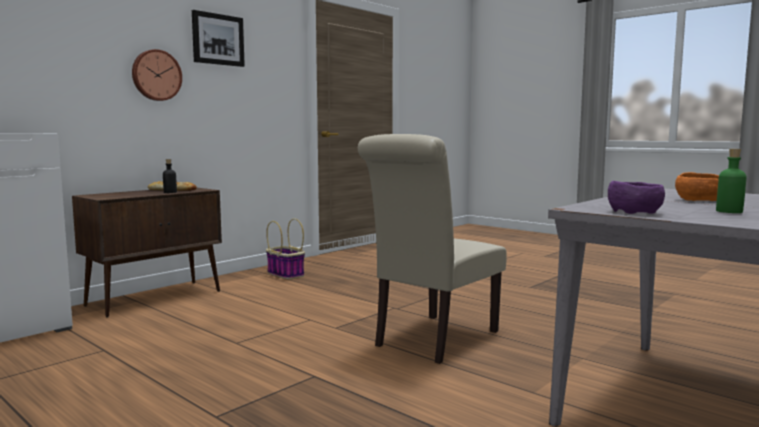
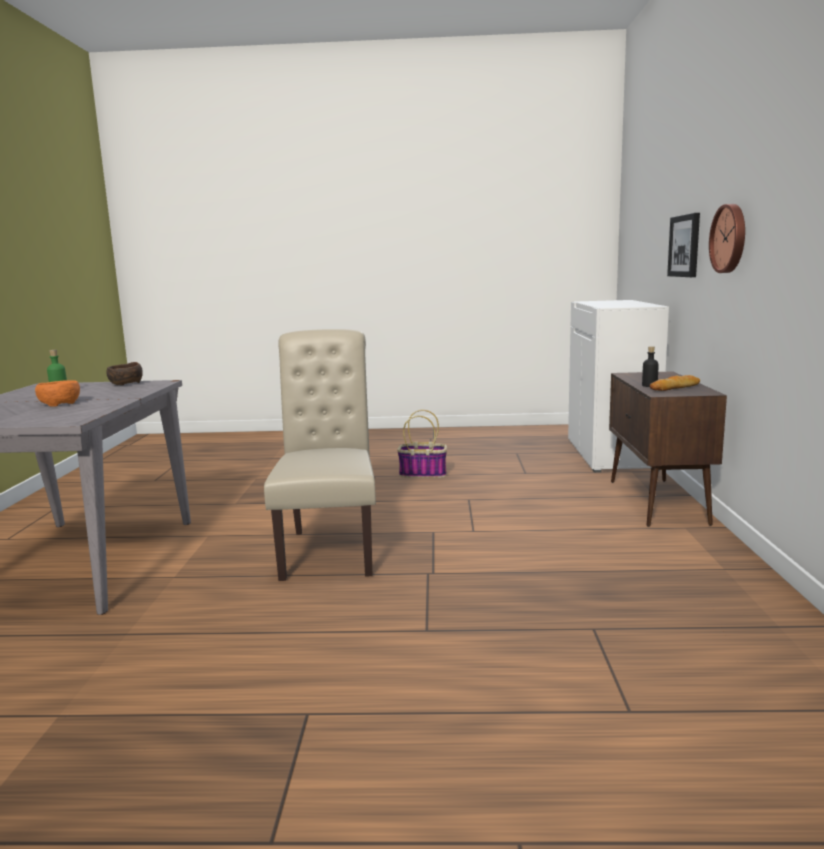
camera: 140 degrees right, 5 degrees up
picture [192,10,245,67] -> picture moved to [667,213,700,277]
basket [266,218,305,279] -> basket moved to [397,410,447,478]
purple bowl [608,181,665,214] -> brown bowl [107,362,143,385]

